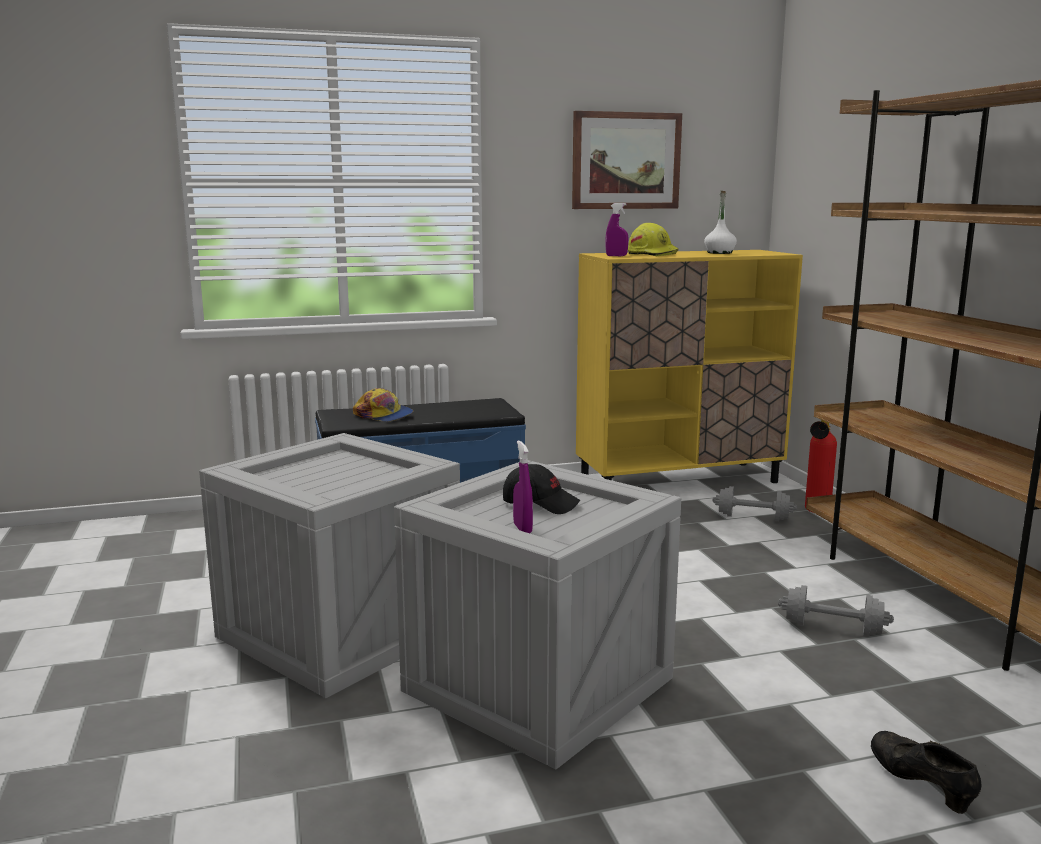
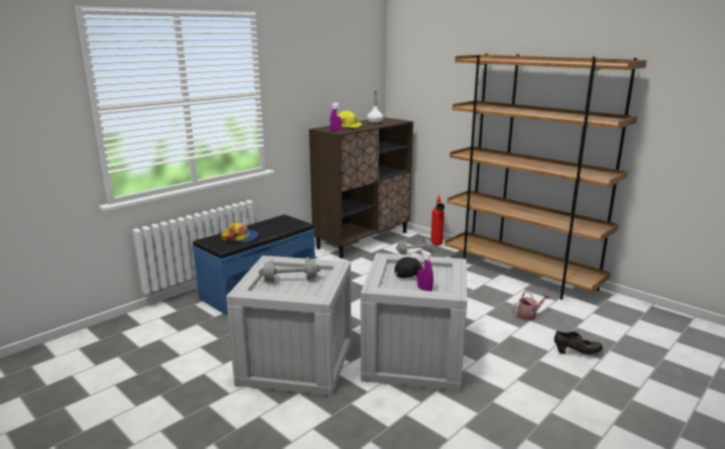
camera: 30 degrees left, 5 degrees up
picture [572,111,682,209] -> none
yellow cabinet [576,250,803,483] -> brown cabinet [309,117,413,258]
grey dumbbell [778,585,894,637] -> grey dumbbell moved to [259,257,322,283]
black shoe [871,731,982,814] -> black shoe turned 150 degrees clockwise [554,331,603,355]
none -> watering can [512,291,550,321]

